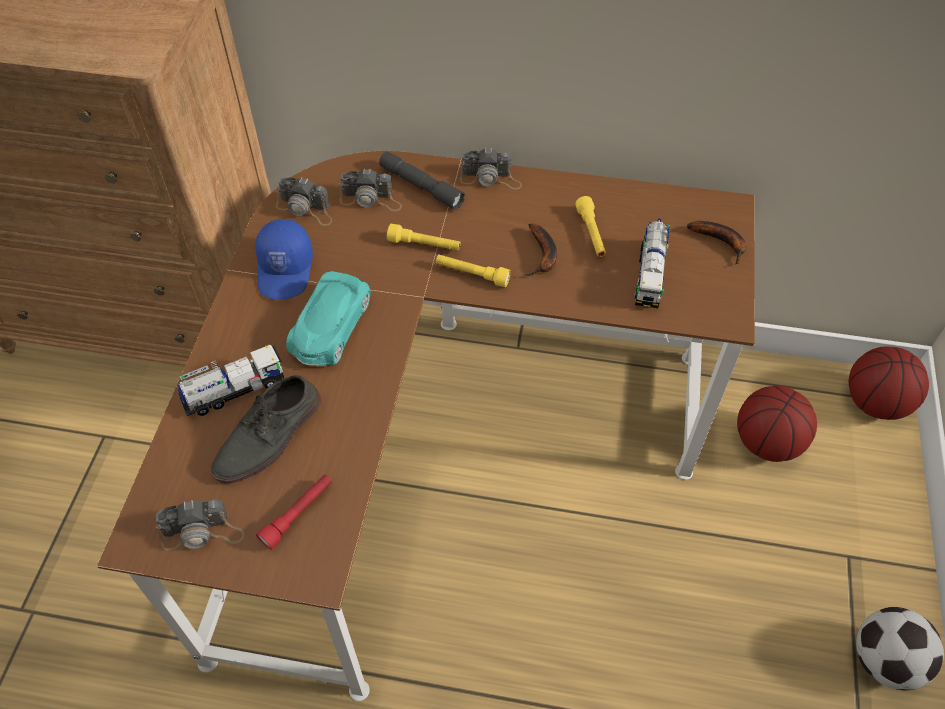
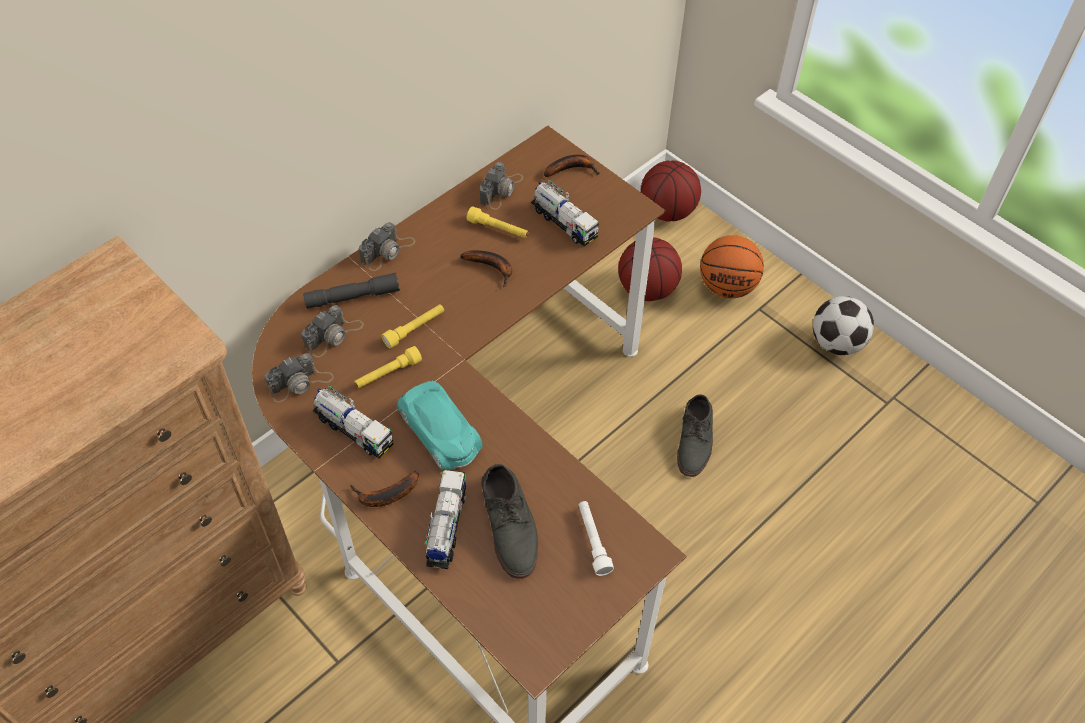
camera: 55 degrees left, 0 degrees up
camera [156,499,244,550] -> camera moved to [480,162,523,210]
blue cap [256,219,313,300] -> toy truck [313,385,394,459]
red flashlight [256,475,332,550] -> white flashlight [579,501,614,576]
yellow flashlight [436,255,511,287] -> yellow flashlight moved to [354,346,422,389]
none -> banana [350,471,419,507]
none -> grey shoe [677,394,713,477]
none -> basketball [700,235,764,298]

